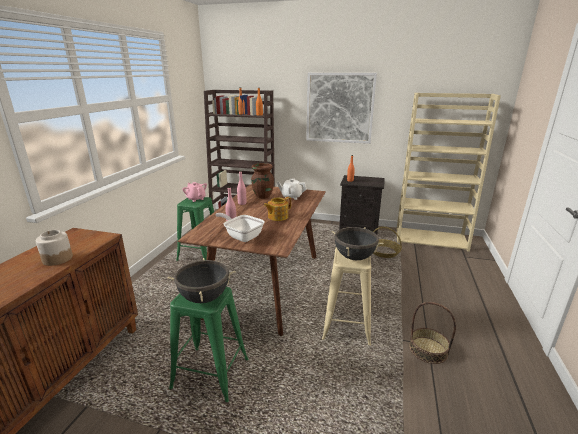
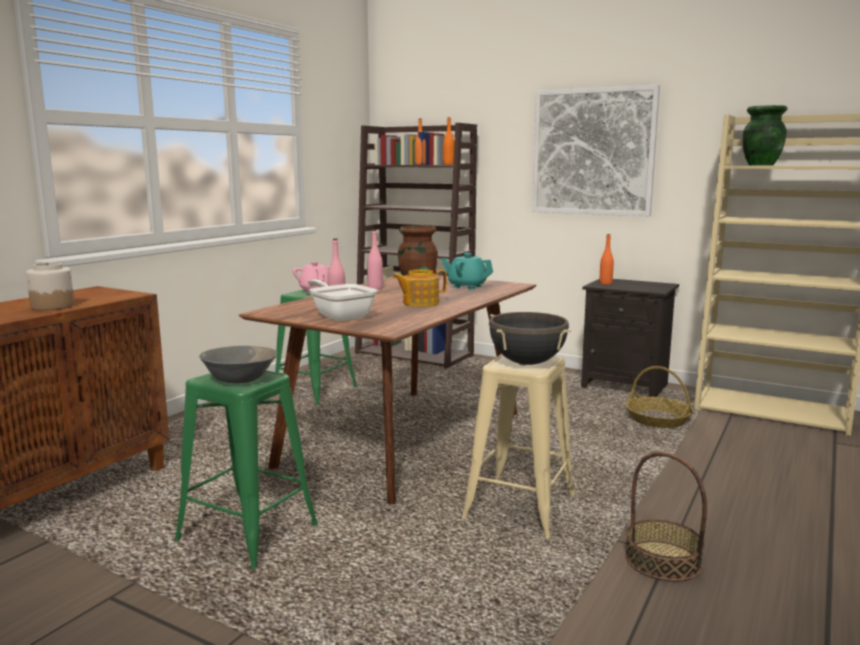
camera: 15 degrees right, 10 degrees down
black cooking pot [167,258,235,303] -> grey bowl [199,346,277,383]
white teapot [277,179,307,200] -> turquoise teapot [442,253,493,290]
none -> green vase [742,105,787,166]

